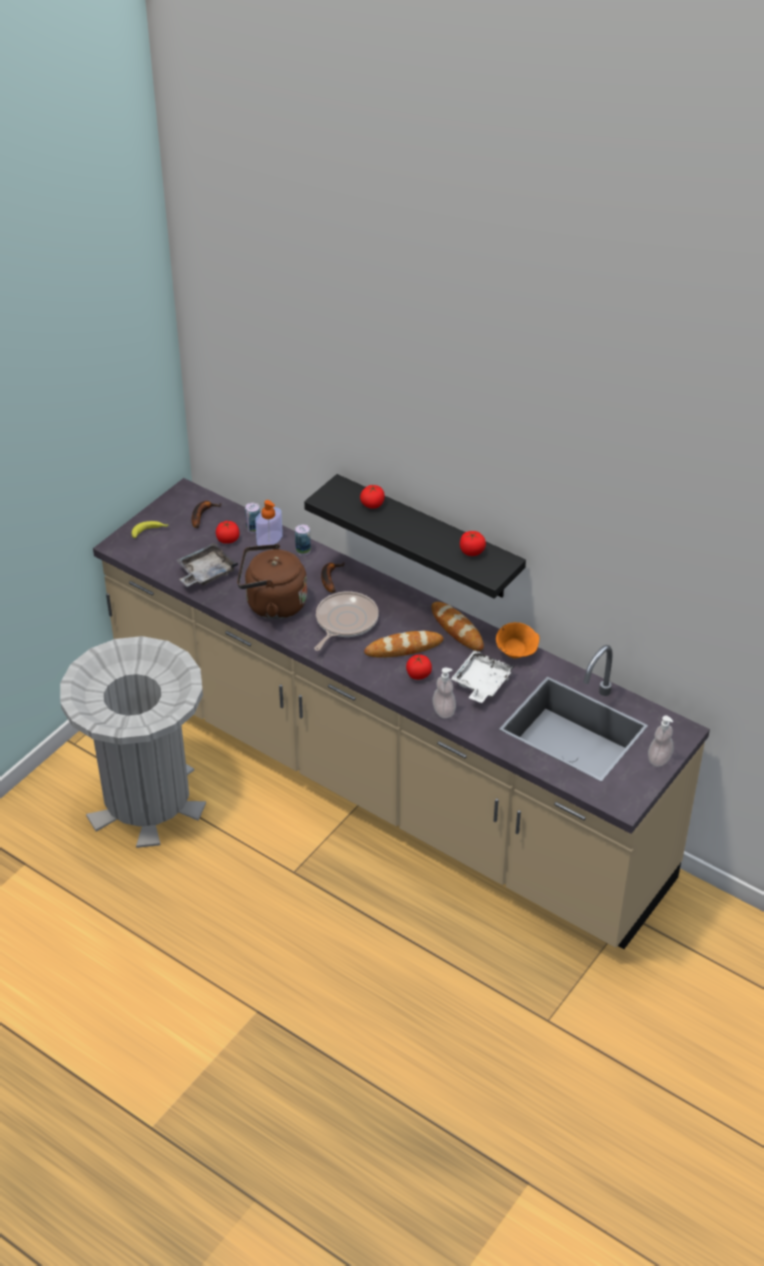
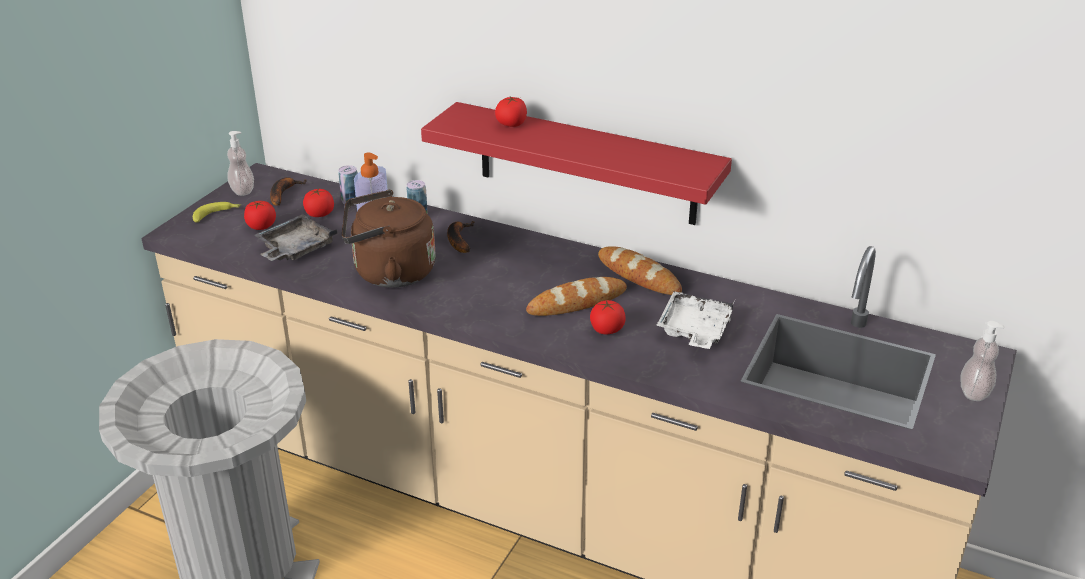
camera: 10 degrees left, 10 degrees down
black shelf [304,474,526,599] -> red shelf [421,102,732,225]
frying pan [314,592,379,651] -> none
soap dispenser [432,668,456,718] -> soap dispenser moved to [227,131,254,196]
tomato [460,531,486,556] -> tomato moved to [244,201,276,230]
orange bowl [496,622,540,658] -> none

